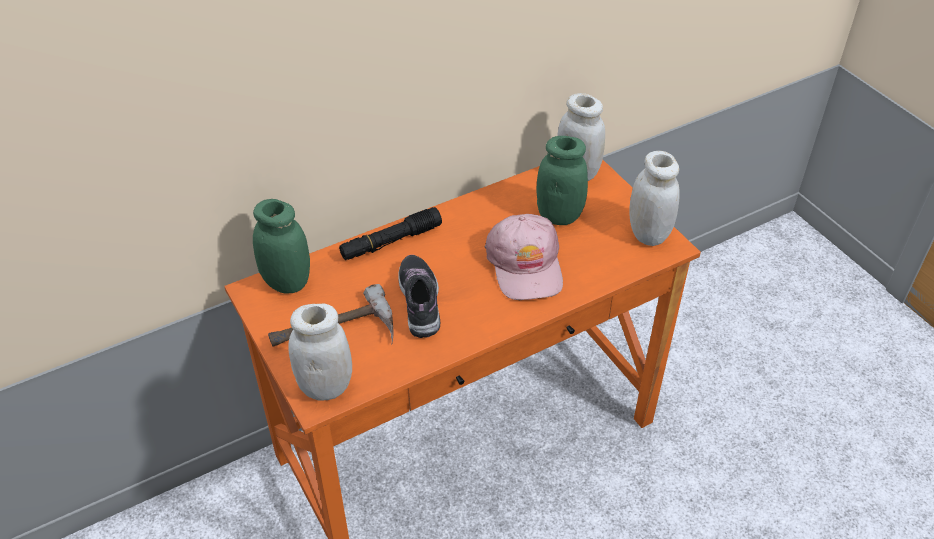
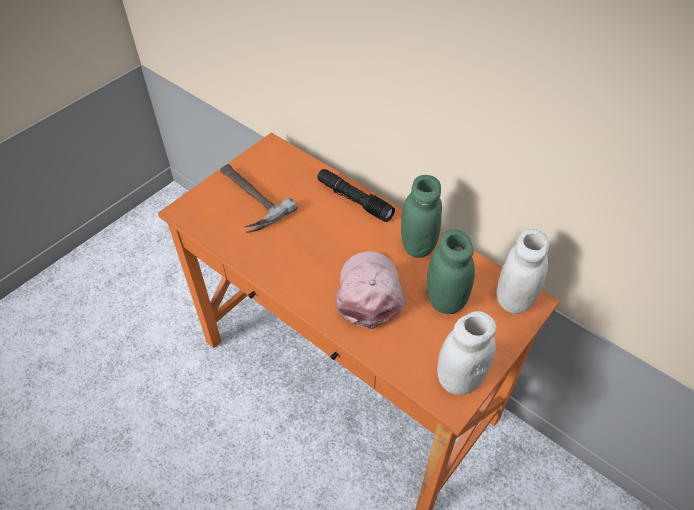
camera: 70 degrees right, 5 degrees up
green jar [253,199,310,294] -> green jar moved to [401,175,442,258]
white jar [288,304,352,401] -> none
shoe [398,255,440,338] -> none
pink cap [485,214,563,300] -> pink cap turned 120 degrees clockwise [335,251,406,330]

